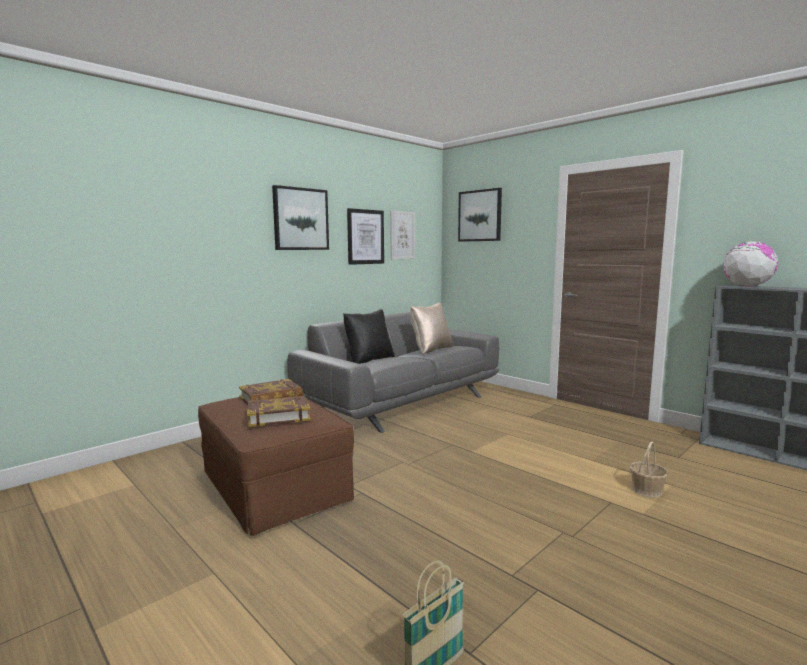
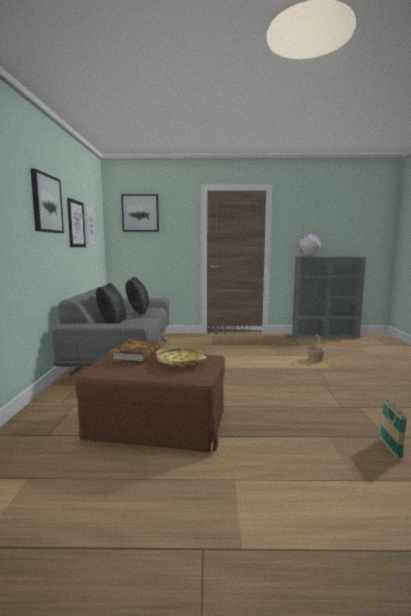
camera: 45 degrees left, 0 degrees up
book [247,396,311,427] -> yellow tray [156,348,206,367]
beige pillow [410,303,453,355] -> black pillow [125,277,149,315]

